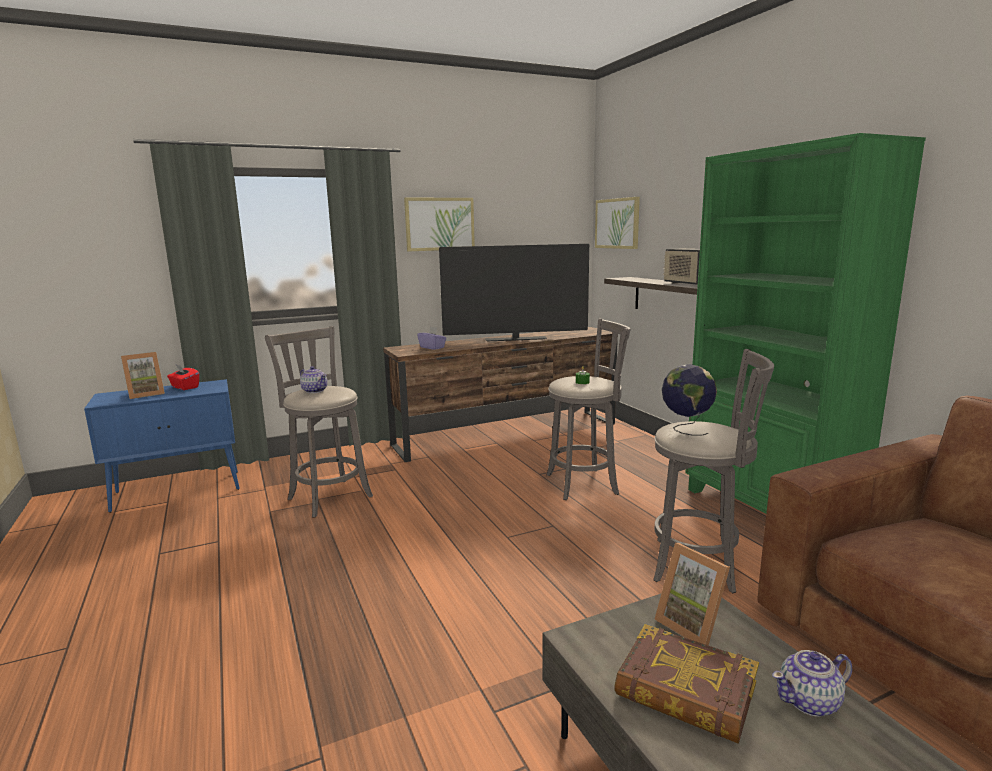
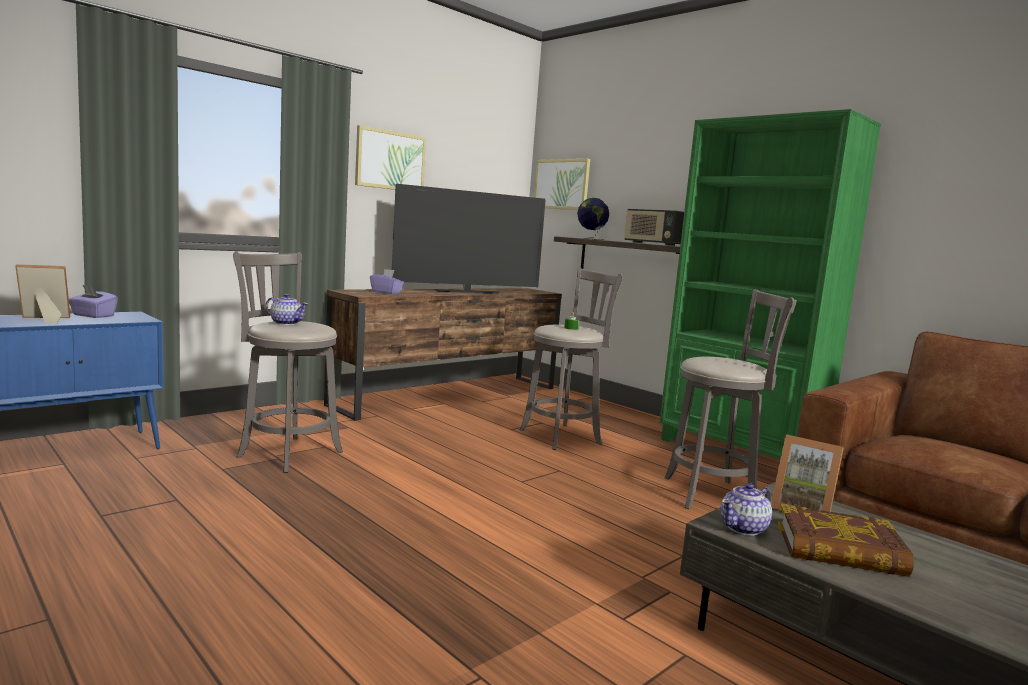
camera: 20 degrees left, 5 degrees down
picture frame [121,352,165,399] -> picture frame turned 150 degrees counterclockwise [15,264,70,324]
red tissue box [167,365,199,390] -> purple tissue box [69,285,118,318]
globe [662,364,717,436] -> globe moved to [577,198,609,240]
teapot [772,650,852,717] -> teapot moved to [721,483,772,536]

